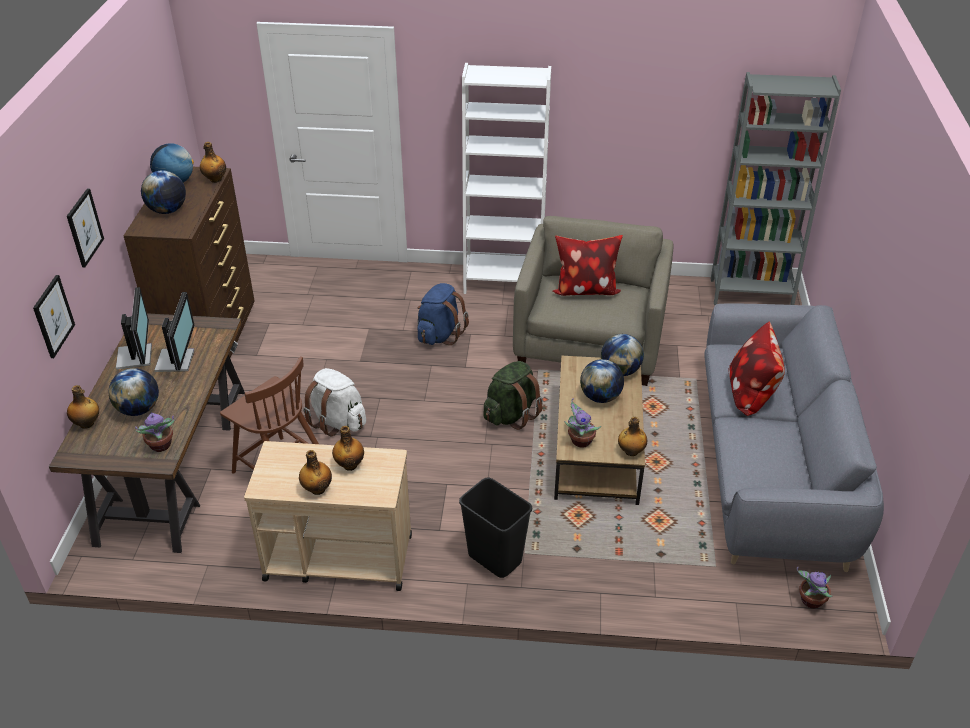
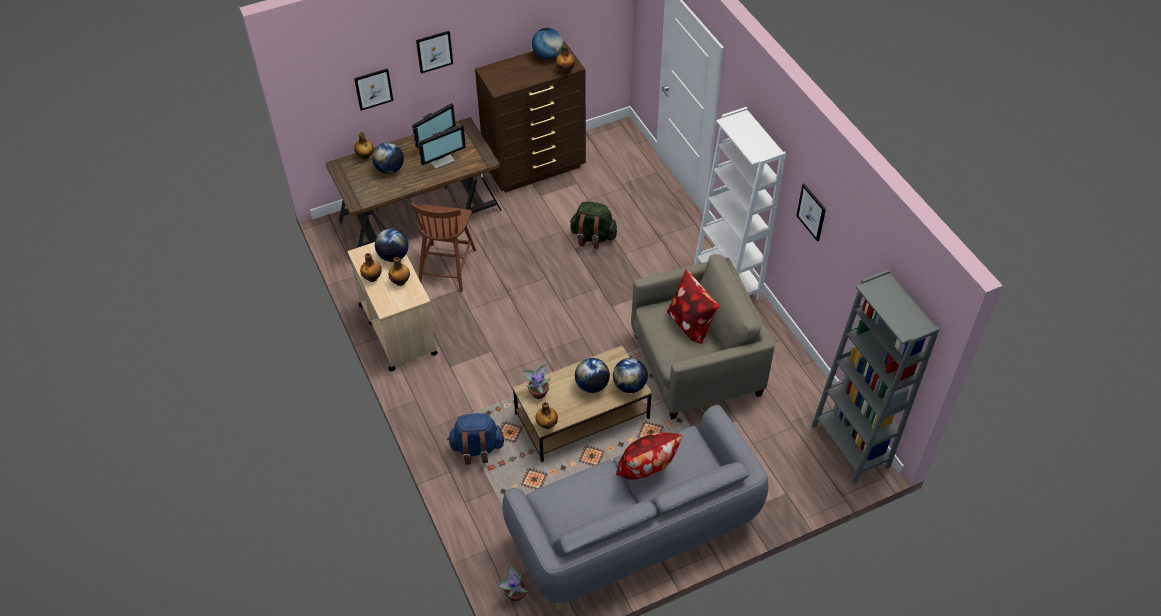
camera: 60 degrees right, 10 degrees up
potted plant [135,412,175,452] -> none
globe [141,170,186,214] -> globe moved to [375,228,409,262]
white backpack [303,368,366,437] -> none
blue backpack [417,283,469,345] -> blue backpack moved to [447,413,504,465]
black trash can [459,477,532,578] -> none
green backpack [483,361,543,430] -> green backpack moved to [570,202,617,249]
none -> picture [796,184,826,241]

